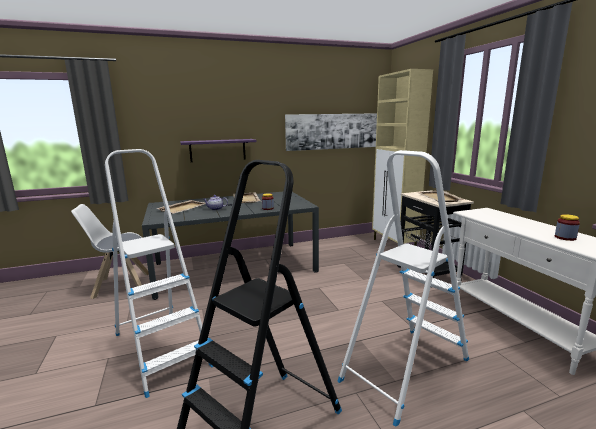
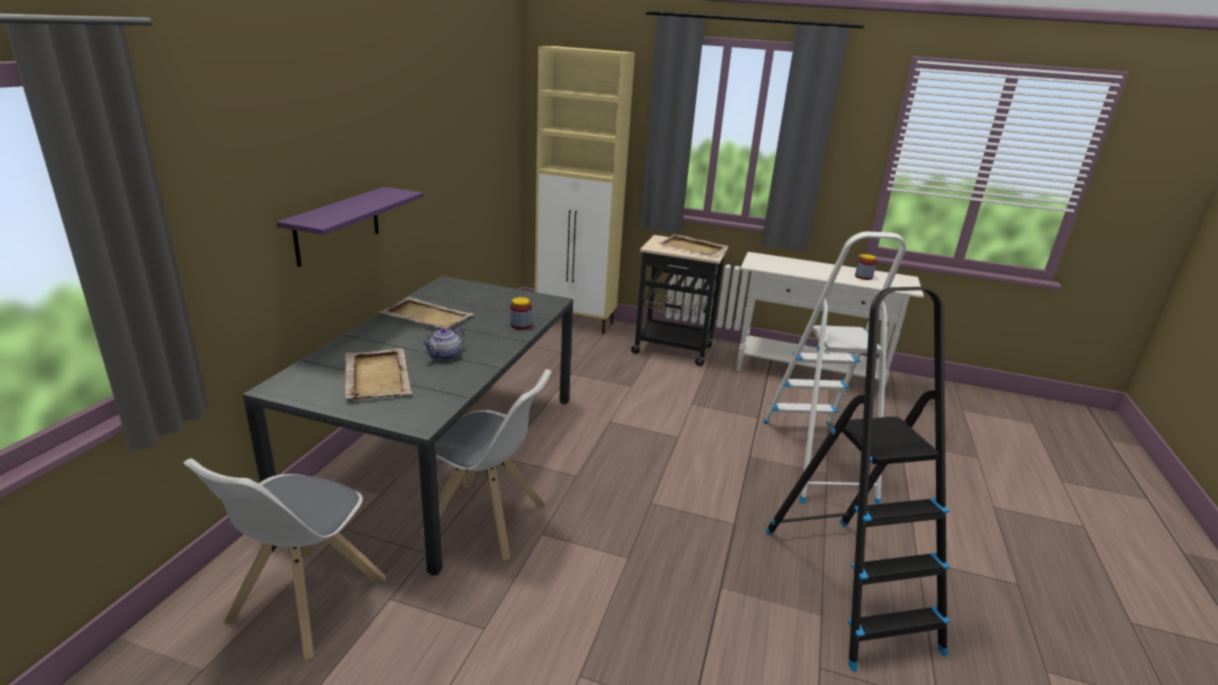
camera: 55 degrees left, 10 degrees up
white step ladder [105,149,214,398] -> none
picture [285,113,377,151] -> none
none -> chair [420,369,551,560]

